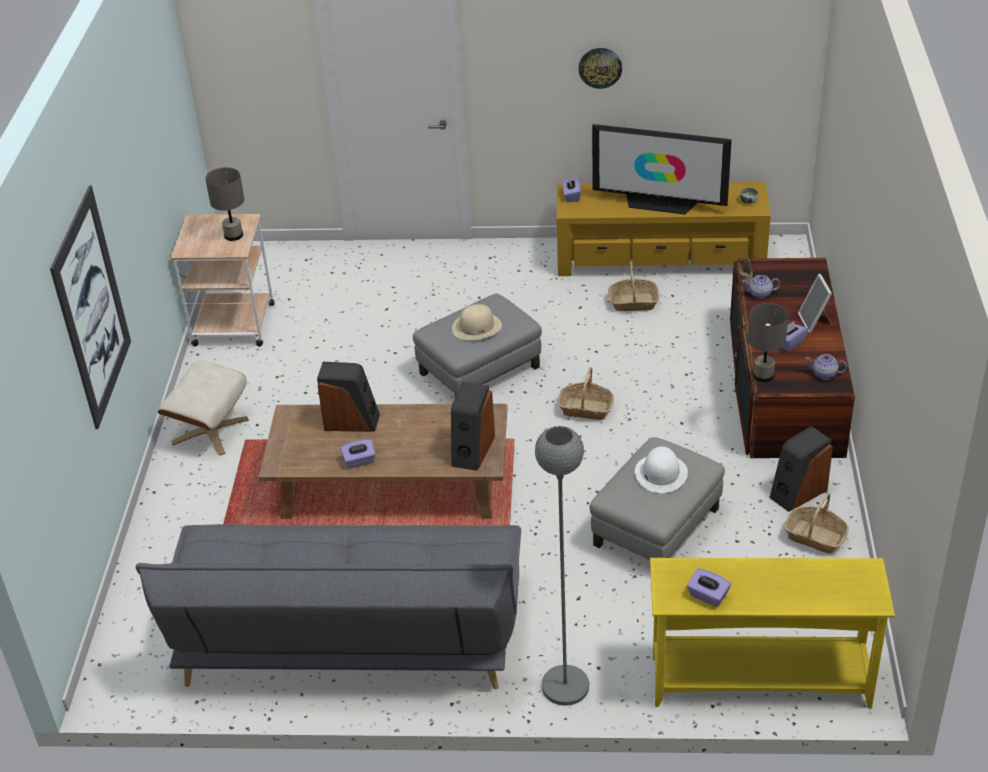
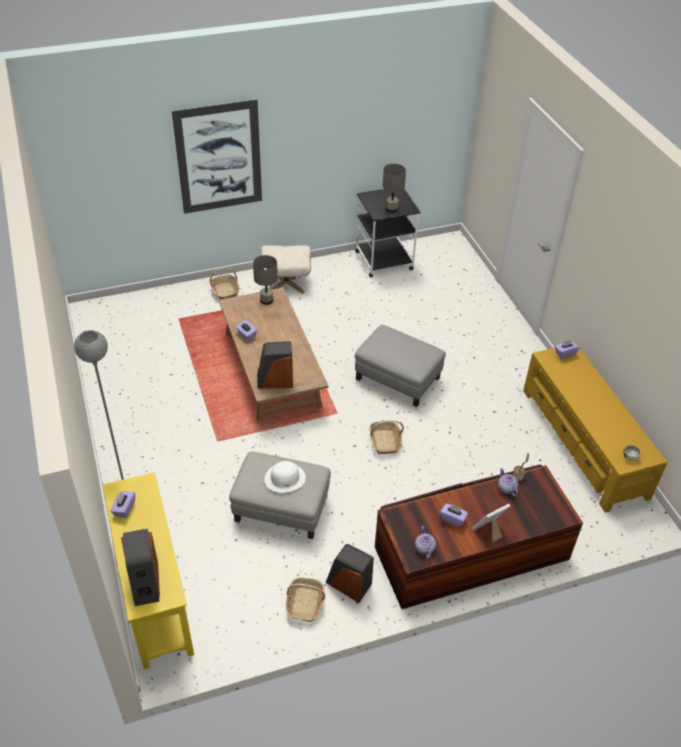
camera: 65 degrees right, 5 degrees up
grey sofa [136,524,521,689] -> none
beige cart [171,214,275,347] -> black cart [355,189,421,277]
speaker [317,362,380,432] -> speaker moved to [121,529,160,606]
beige hat [452,304,502,340] -> none
wall clock [579,48,622,89] -> none
television [592,124,732,214] -> none
basket [608,265,660,311] -> basket moved to [210,268,240,300]
grey table lamp [748,303,788,382] -> grey table lamp moved to [253,255,278,305]

